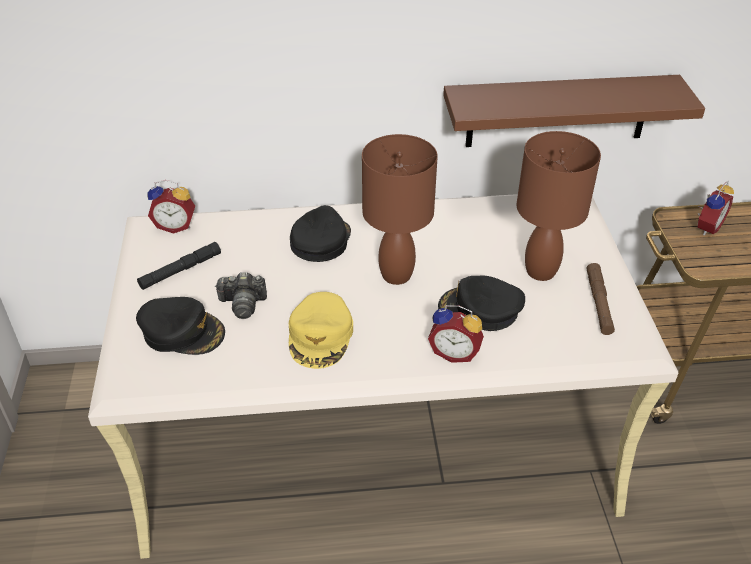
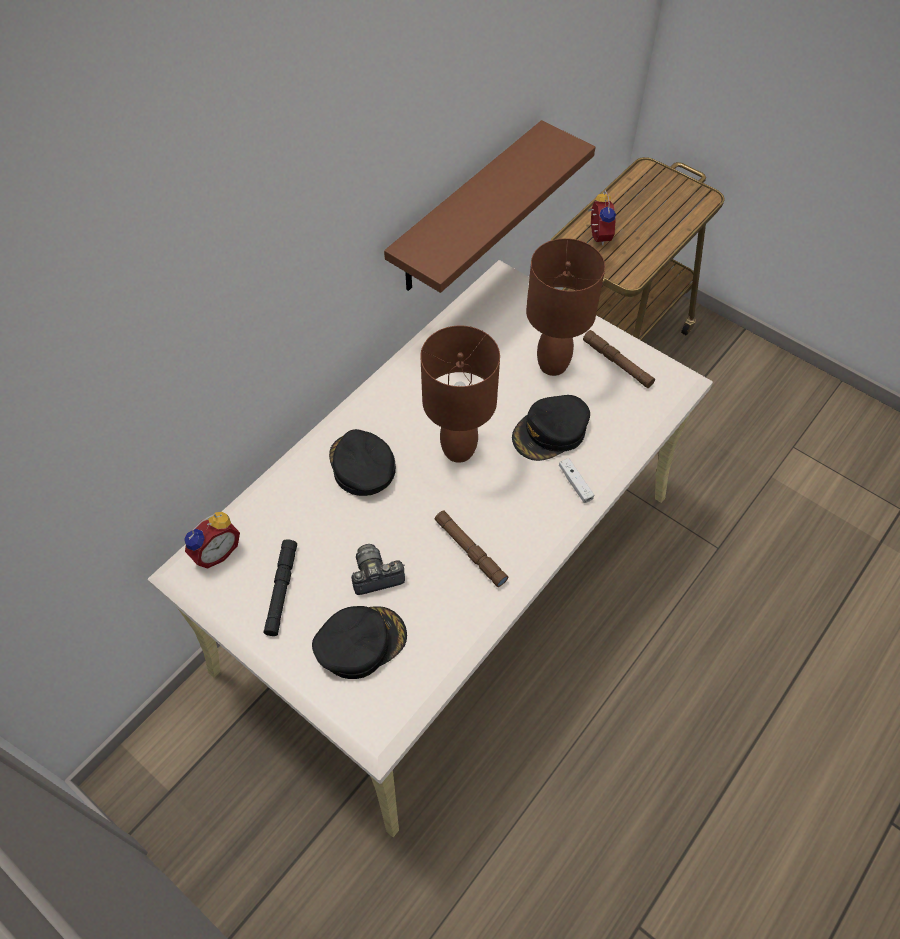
camera: 45 degrees left, 15 degrees up
camera [215,272,267,319] -> camera turned 150 degrees counterclockwise [351,544,405,595]
yellow cap [289,292,353,369] -> brown flashlight [435,510,508,587]
alarm clock [428,305,484,363] -> white game controller [559,458,594,503]

